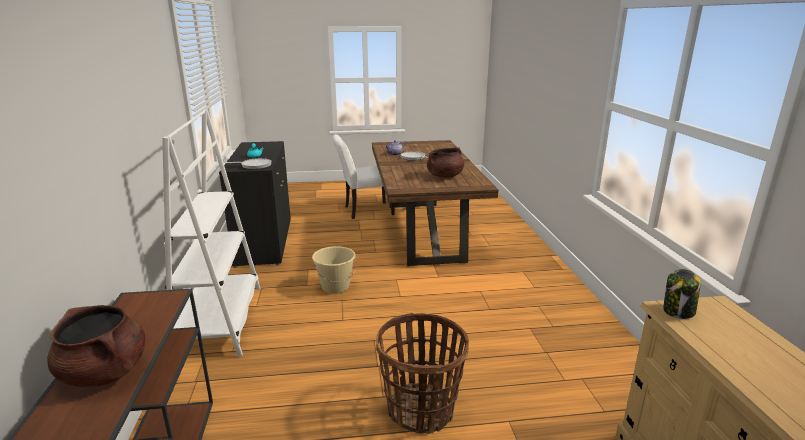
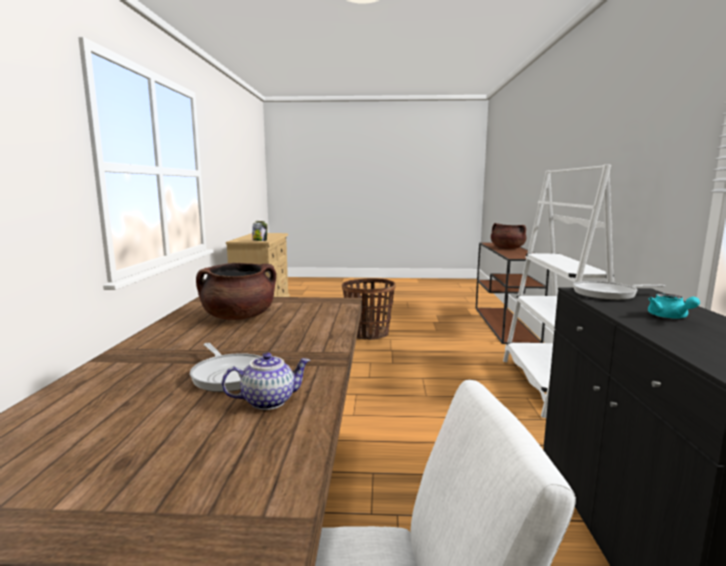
camera: 170 degrees left, 10 degrees down
beige bucket [312,246,356,294] -> none

